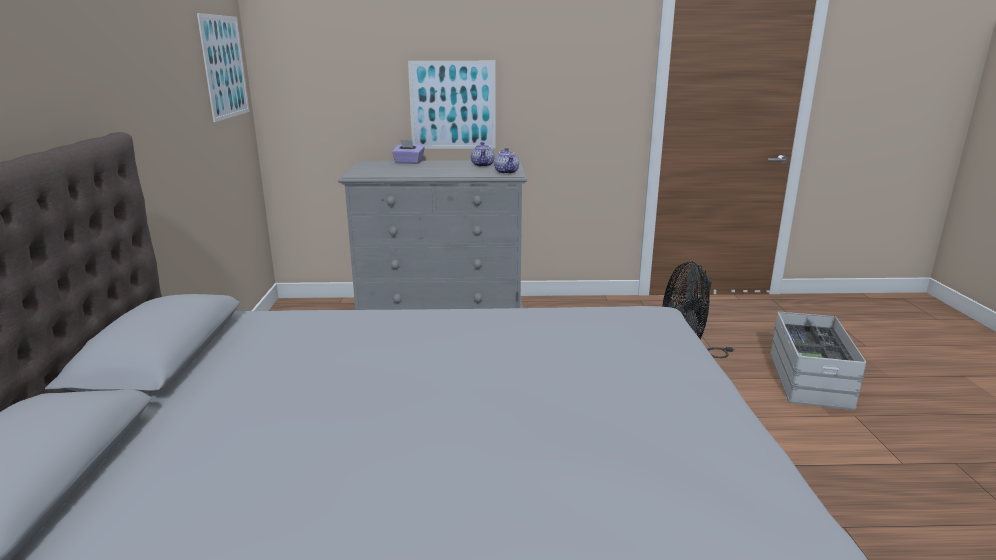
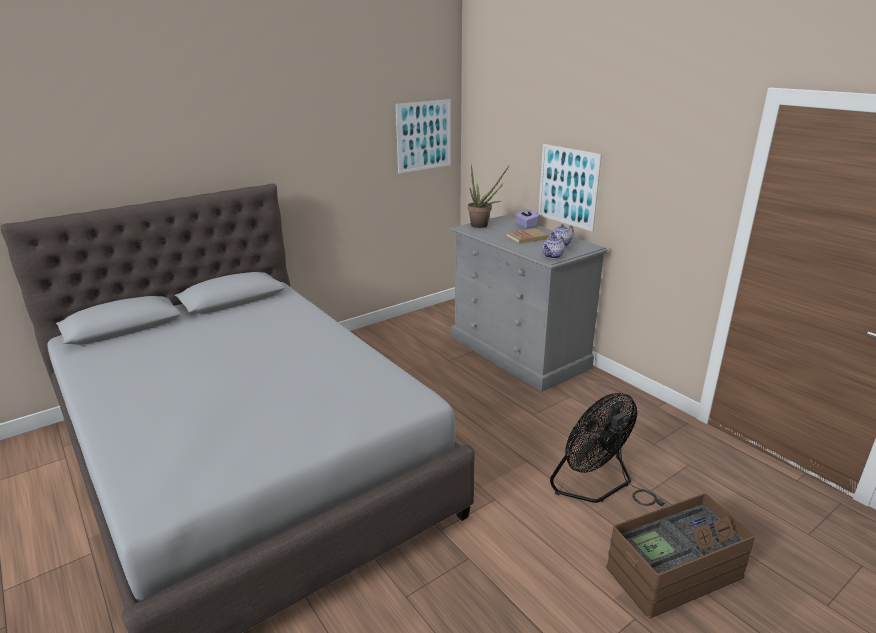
camera: 55 degrees right, 5 degrees up
grey storage box [770,312,866,410] -> brown storage box [606,493,755,618]
none -> potted plant [468,164,509,228]
none -> book [506,228,548,244]

